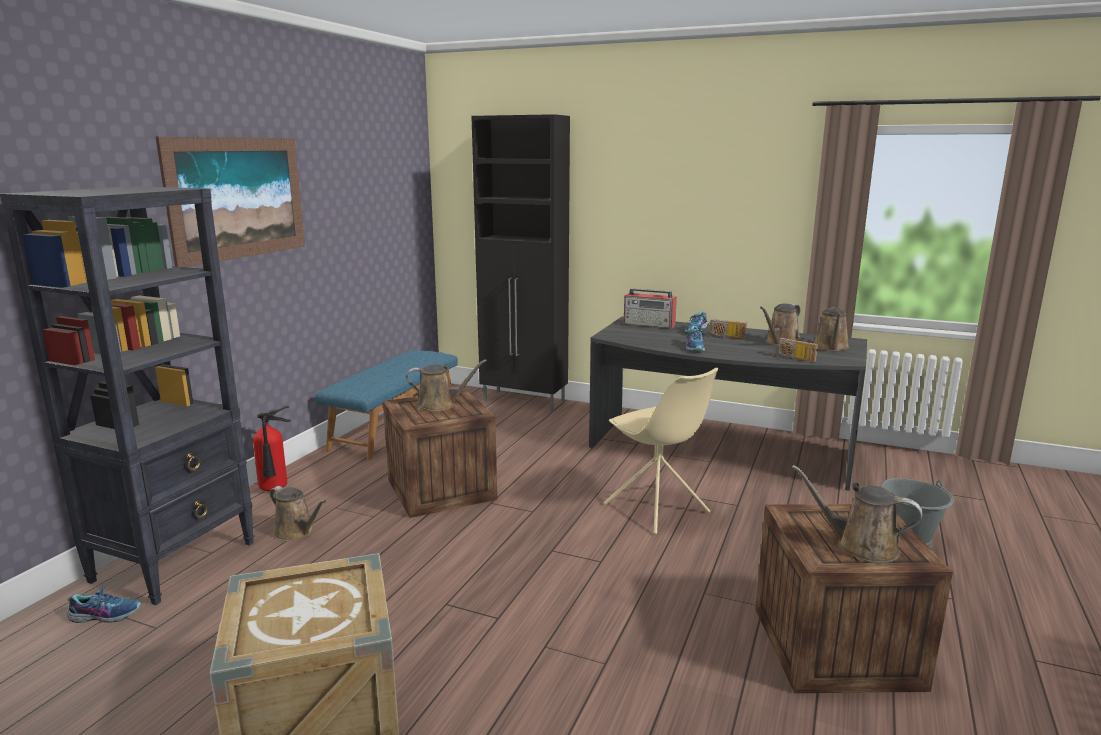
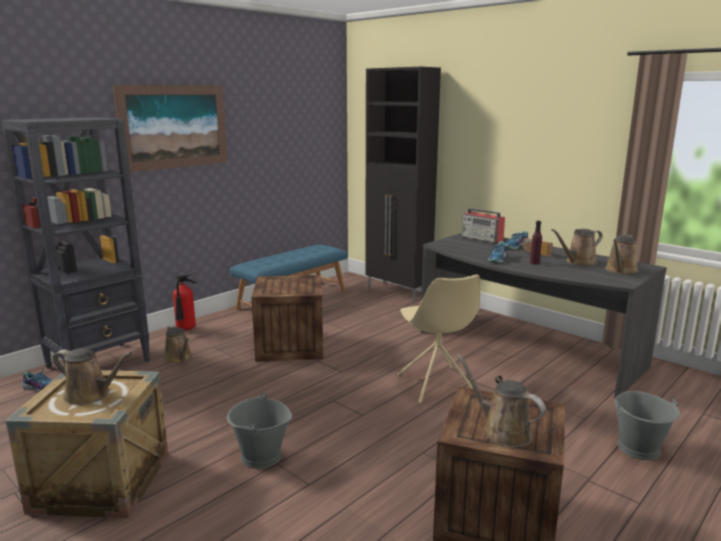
camera: 20 degrees right, 0 degrees up
brown watering can [406,360,487,411] -> brown watering can moved to [52,348,132,405]
radio [774,338,818,362] -> none
none -> grey bucket [227,393,292,469]
none -> purple bottle [530,221,542,265]

